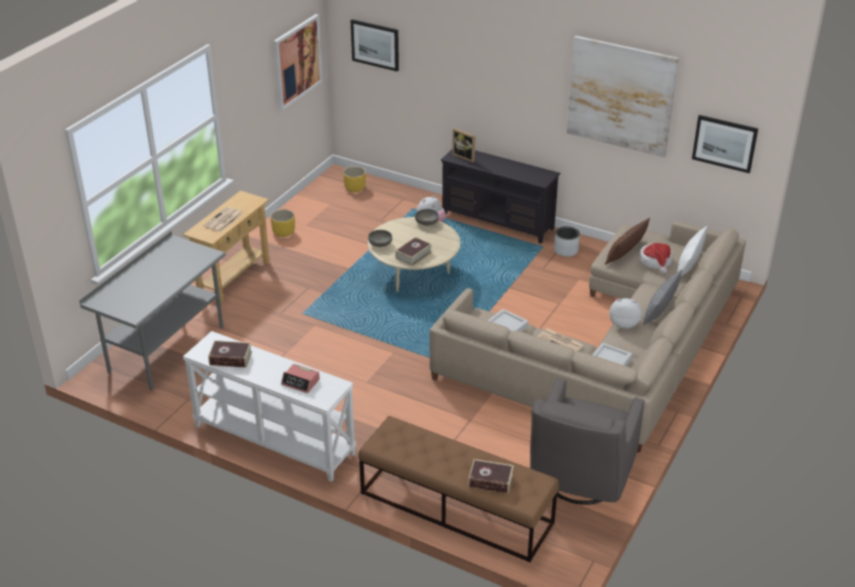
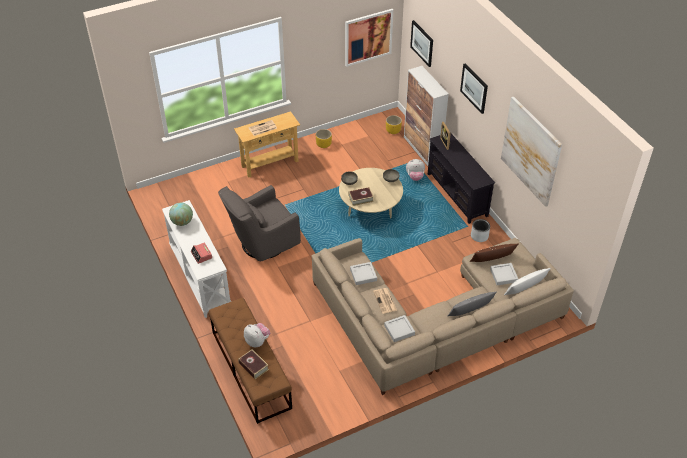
camera: 35 degrees right, 10 degrees up
grey desk [79,231,226,391] -> none
book [208,340,252,368] -> globe [169,202,193,226]
grey armchair [530,378,645,505] -> grey armchair moved to [218,185,301,262]
plush toy [609,298,642,329] -> plush toy moved to [244,323,270,347]
hat [639,243,673,274] -> grey tray [490,263,518,285]
picture [692,115,758,173] -> picture moved to [460,64,488,114]
none -> cabinet [404,66,449,166]

